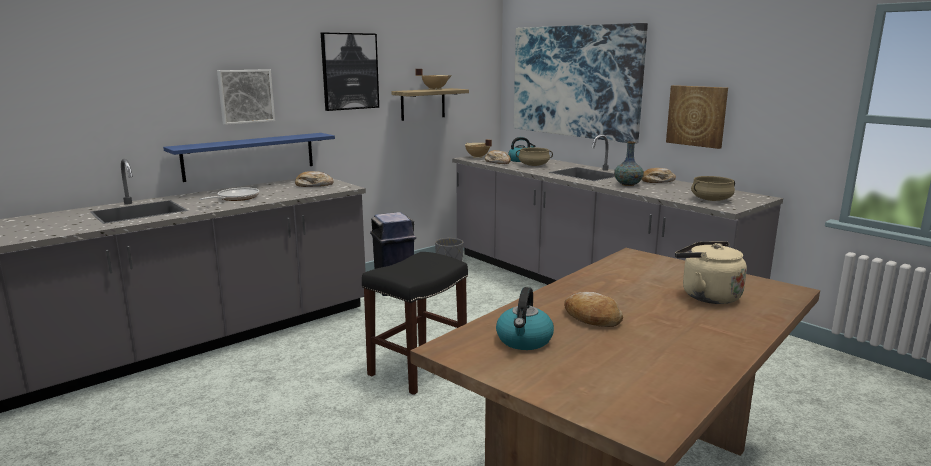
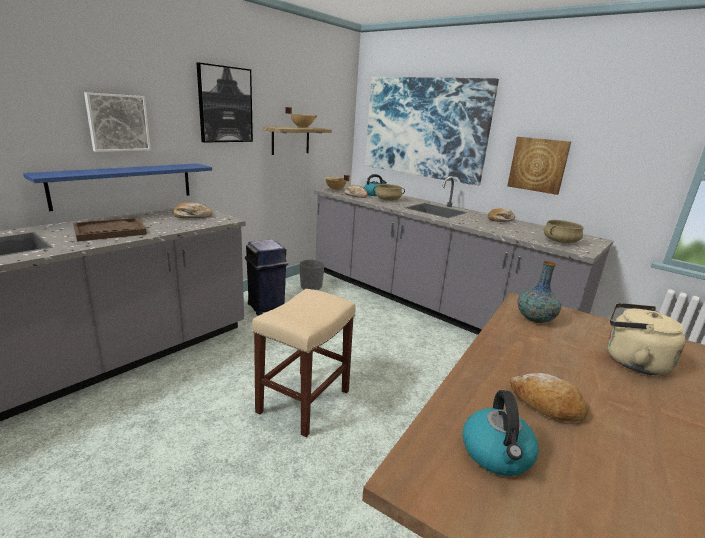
camera: 10 degrees left, 5 degrees up
frying pan [200,188,260,201] -> brown tray [73,218,147,242]
black stool [362,252,468,395] -> beige stool [252,289,356,437]
vase [614,141,644,186] -> vase moved to [517,261,561,323]

